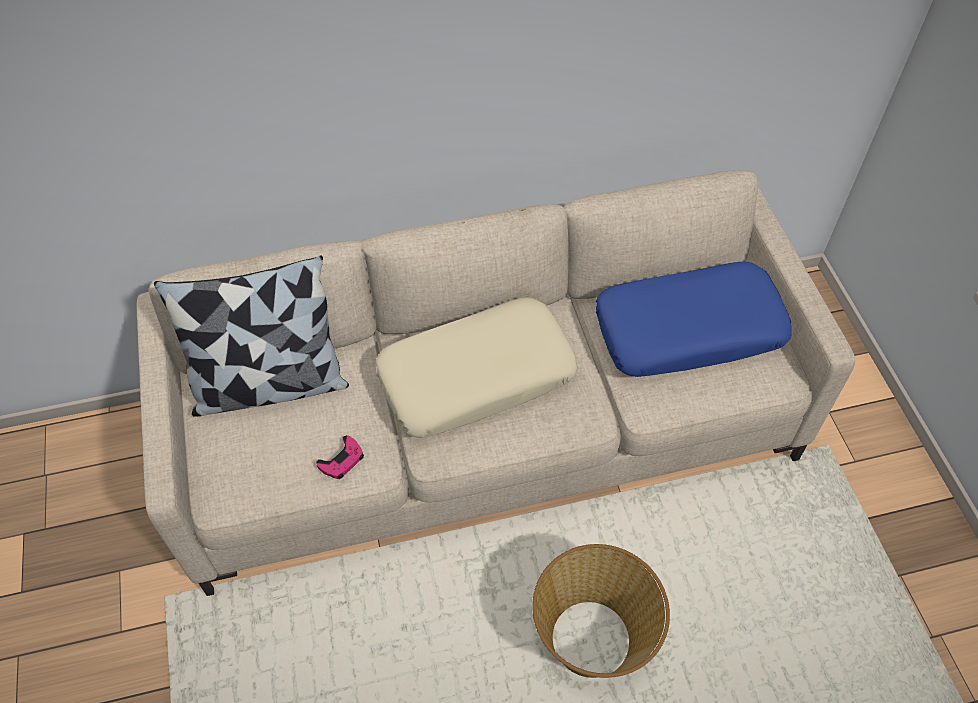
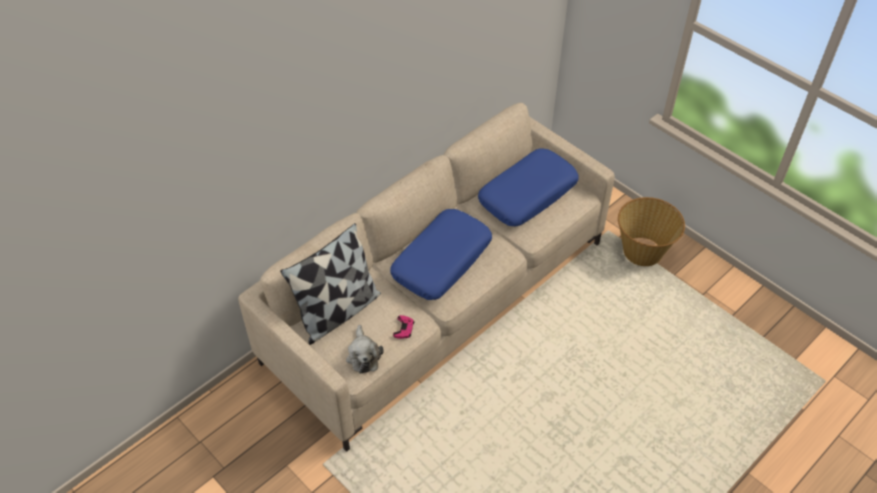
camera: 30 degrees left, 5 degrees down
beige pillow [375,297,578,438] -> blue pillow [390,209,492,300]
basket [532,544,670,678] -> basket moved to [618,197,685,266]
none -> plush toy [346,325,384,374]

